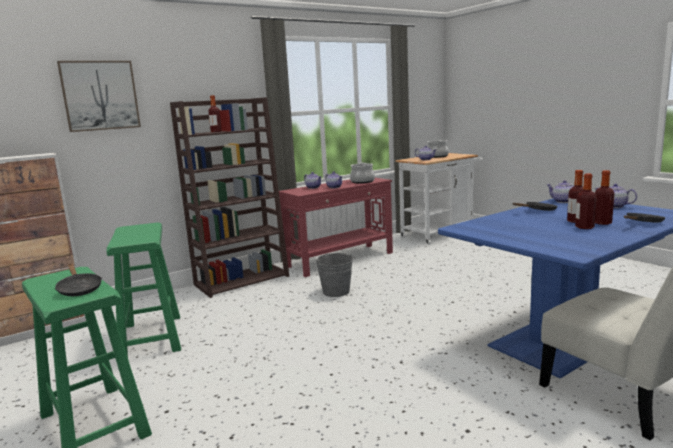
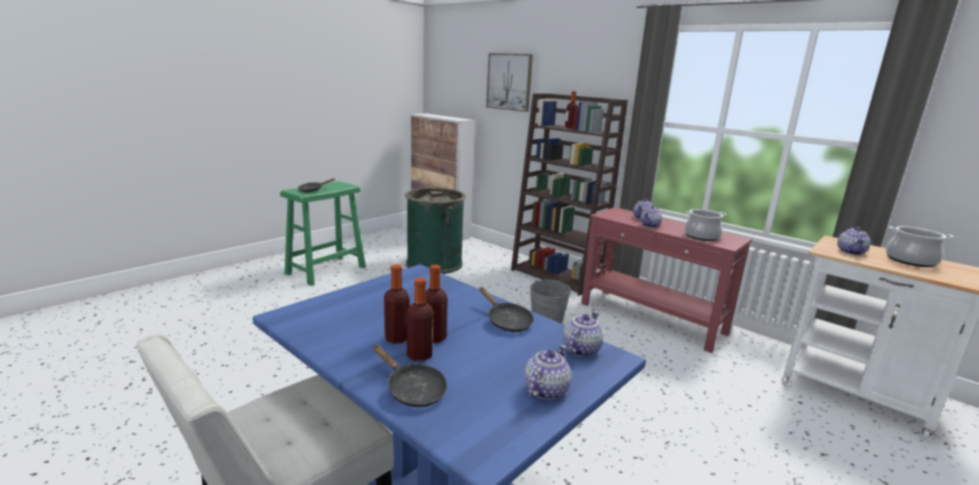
camera: 75 degrees right, 5 degrees up
green stool [107,222,181,357] -> green trash can [405,188,466,274]

